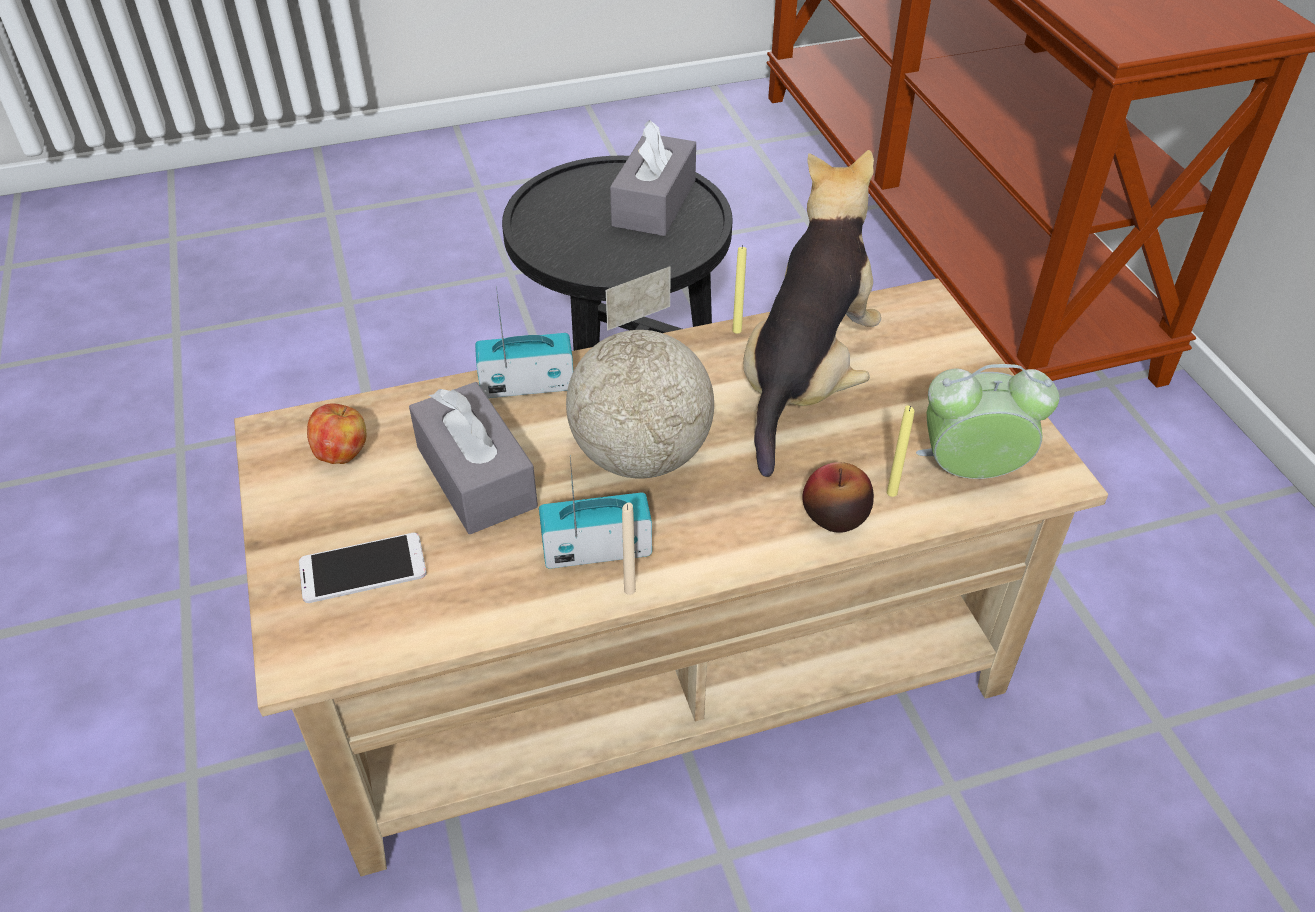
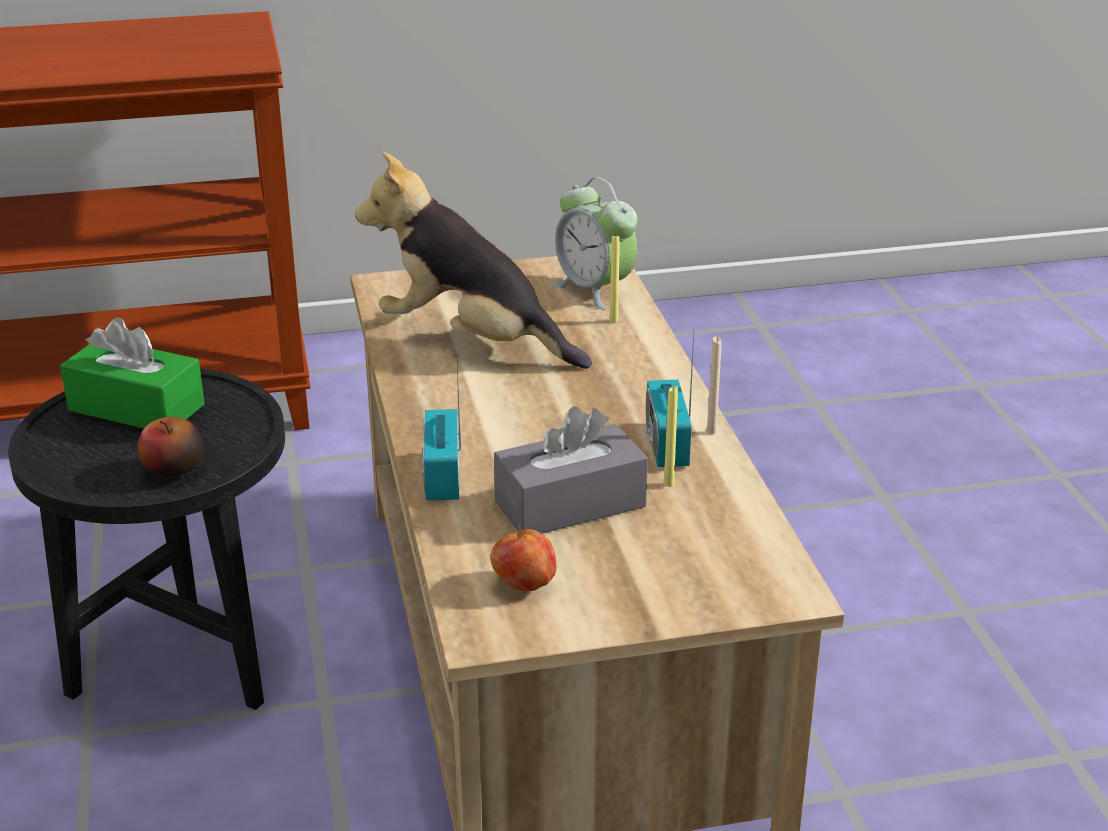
camera: 85 degrees left, 15 degrees down
phone [299,533,427,603] -> none
globe [566,266,714,479] -> none
grey tissue box [610,120,696,236] -> green tissue box [60,317,205,429]
yellow candle [733,245,746,334] -> yellow candle moved to [664,386,678,487]
apple [802,462,874,533] -> apple moved to [138,417,204,477]
alarm clock [916,364,1059,479] -> alarm clock turned 45 degrees counterclockwise [554,177,638,310]

